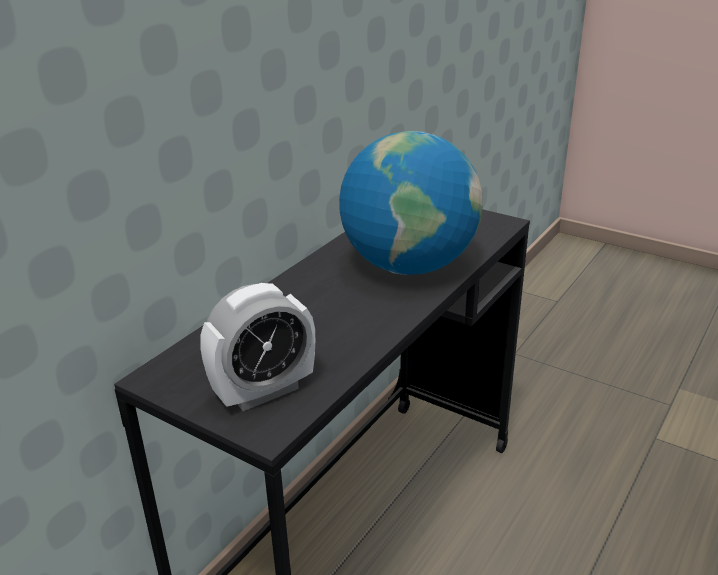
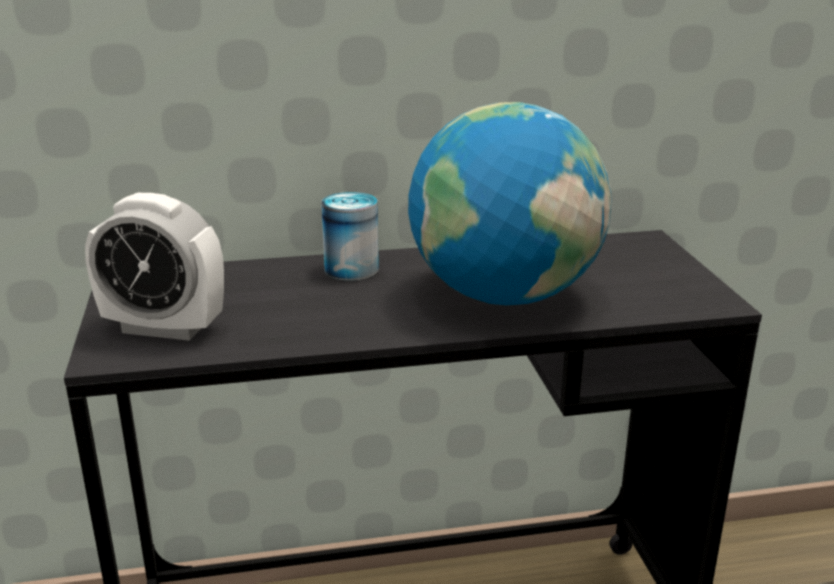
camera: 45 degrees right, 5 degrees down
none -> can [321,192,379,281]

